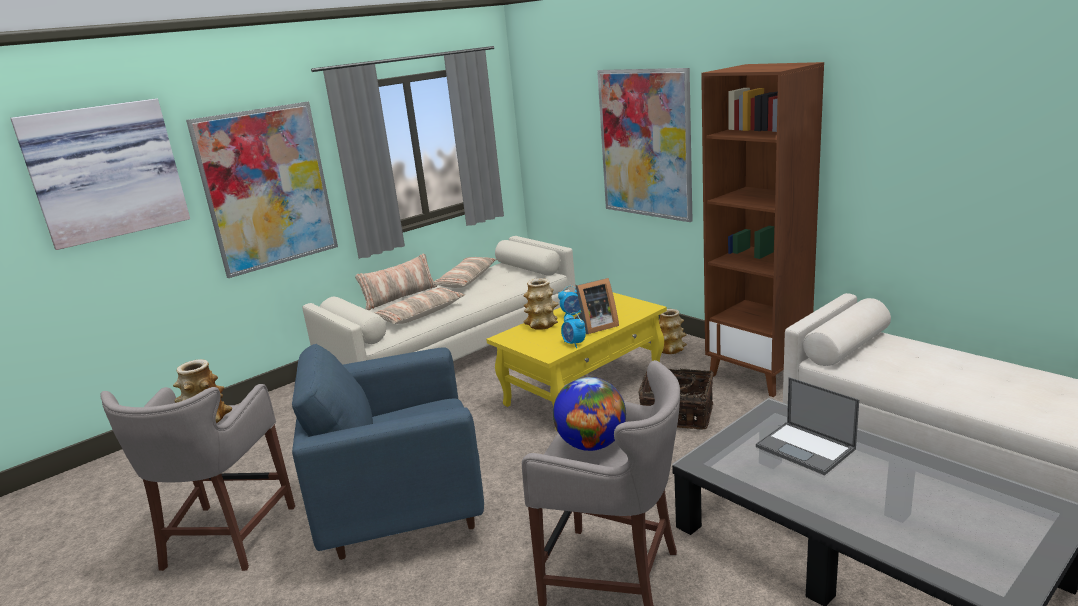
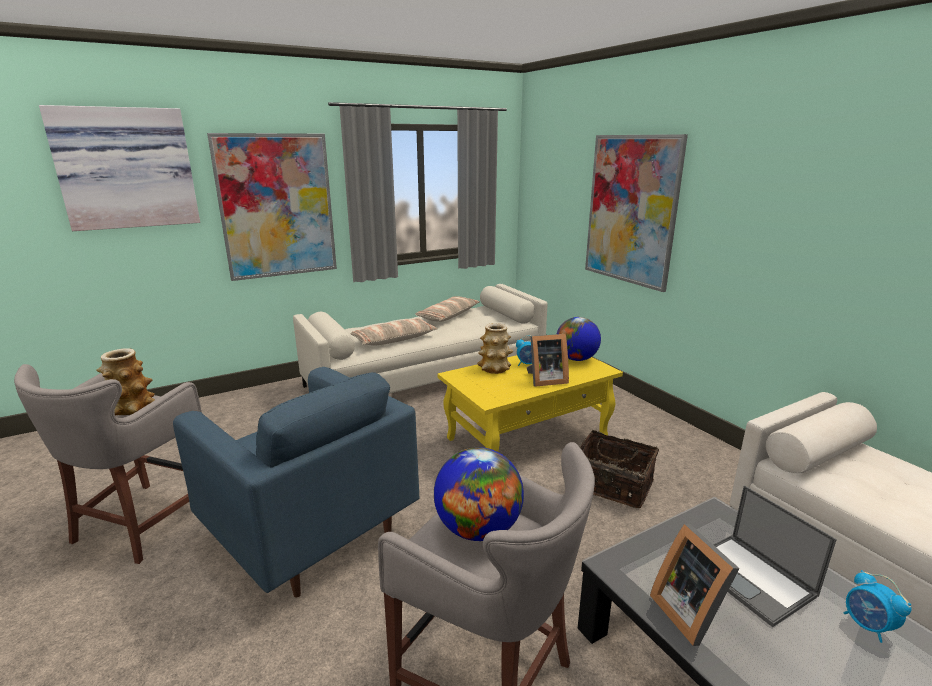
camera: 10 degrees right, 0 degrees up
blue armchair [292,344,484,560] -> blue armchair turned 135 degrees counterclockwise [173,367,419,598]
pillow [355,254,437,310] -> none
alarm clock [561,312,586,348] -> alarm clock moved to [844,570,911,643]
vase [659,309,687,354] -> none
brown bookcase [701,62,824,397] -> none
none -> globe [557,317,601,361]
none -> picture frame [650,524,740,646]

